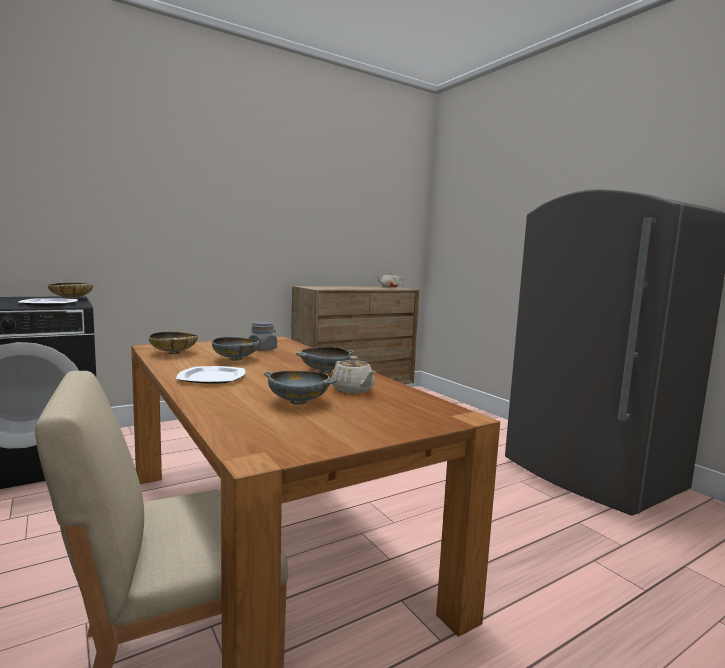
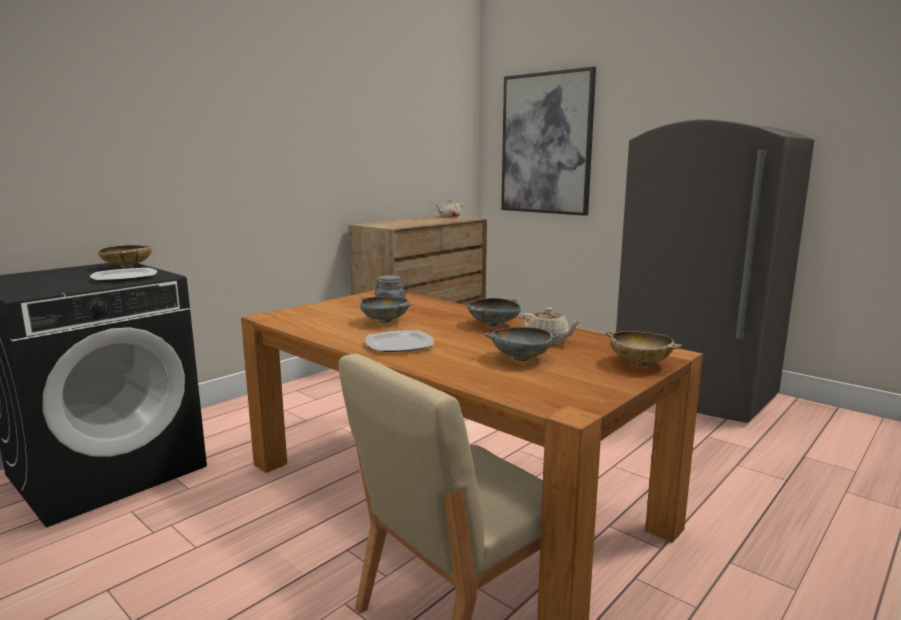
camera: 15 degrees left, 5 degrees up
beige bowl [149,331,198,354] -> beige bowl moved to [606,331,682,366]
none -> picture [501,67,596,216]

